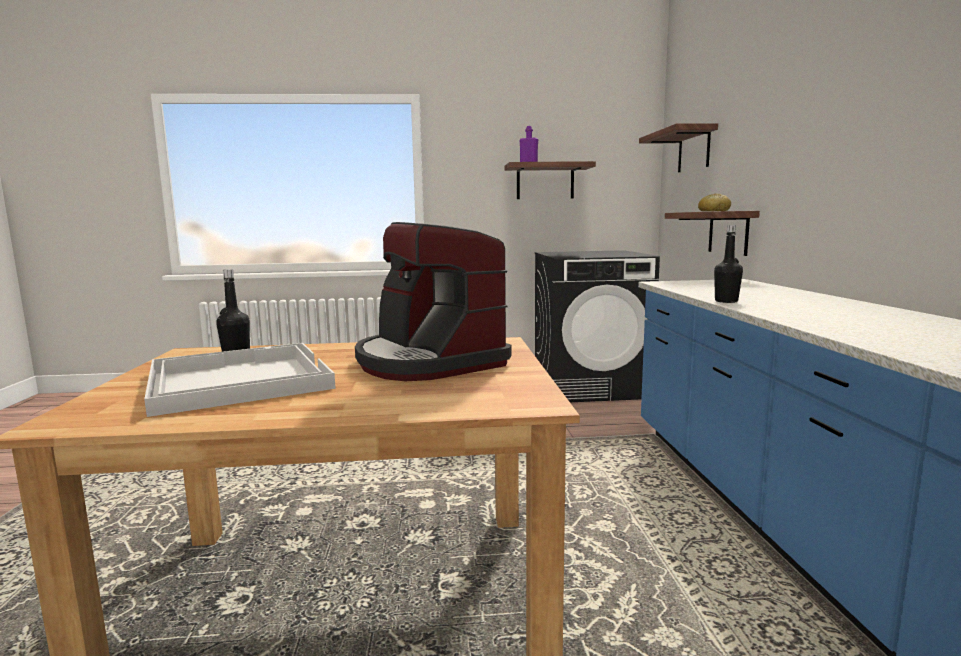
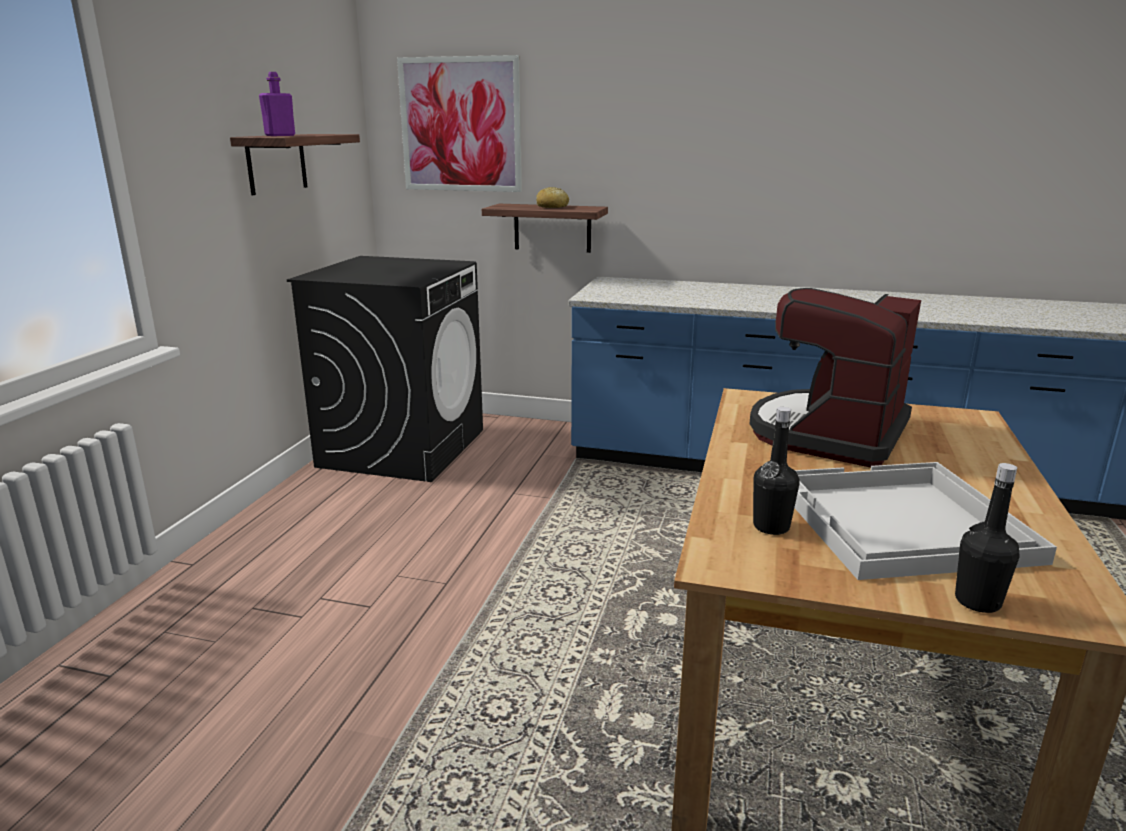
camera: 70 degrees left, 10 degrees up
coffee machine [355,222,512,381] -> coffee machine turned 135 degrees clockwise [749,288,921,467]
shelf [639,123,718,172] -> picture [397,55,522,192]
black bottle [714,225,743,303] -> black bottle moved to [955,463,1020,613]

